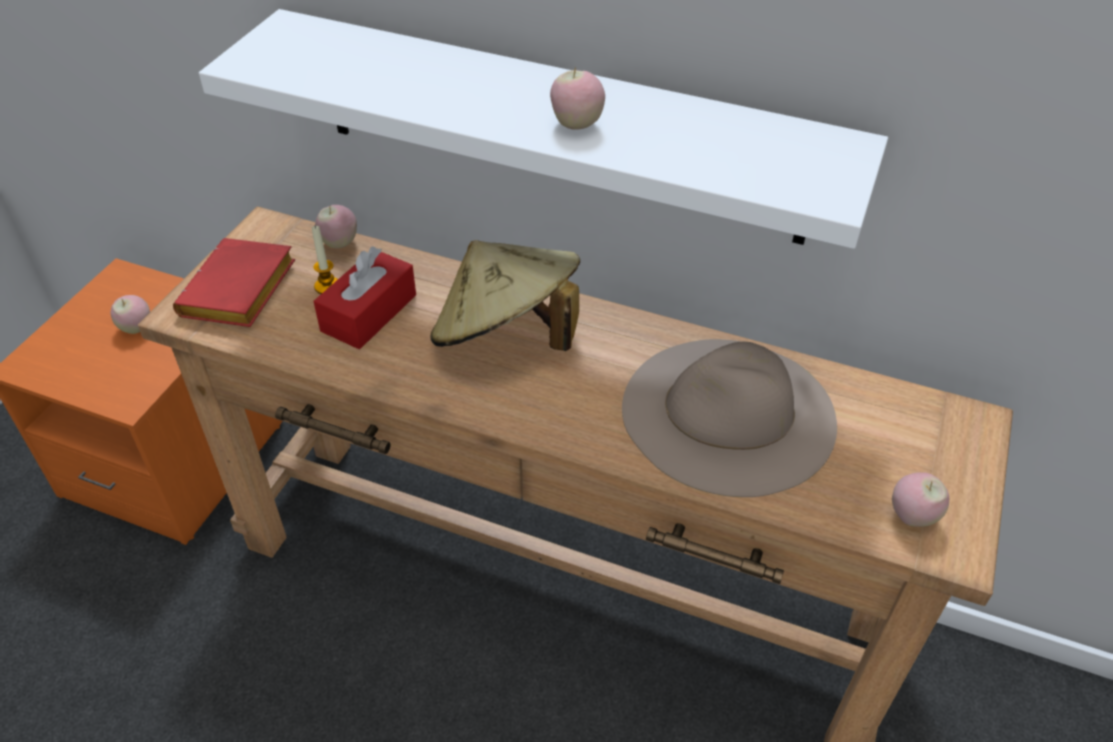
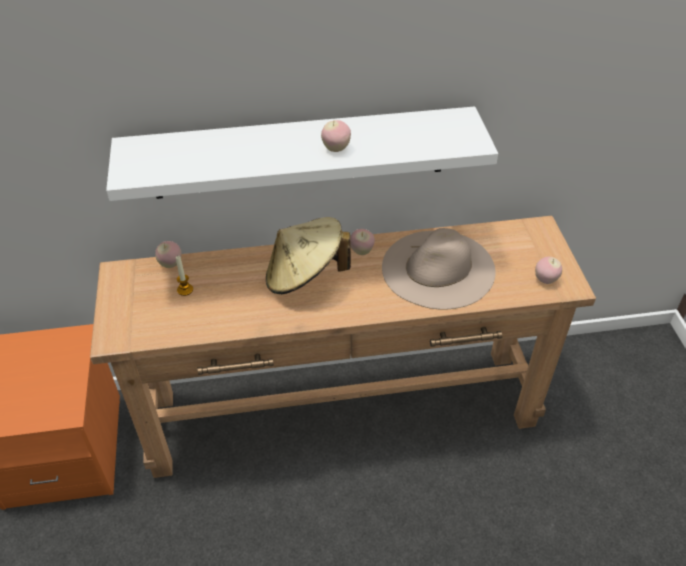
camera: 30 degrees left, 0 degrees up
apple [110,295,150,334] -> apple moved to [350,229,375,255]
red book [173,238,295,327] -> none
red tissue box [314,247,416,349] -> none

